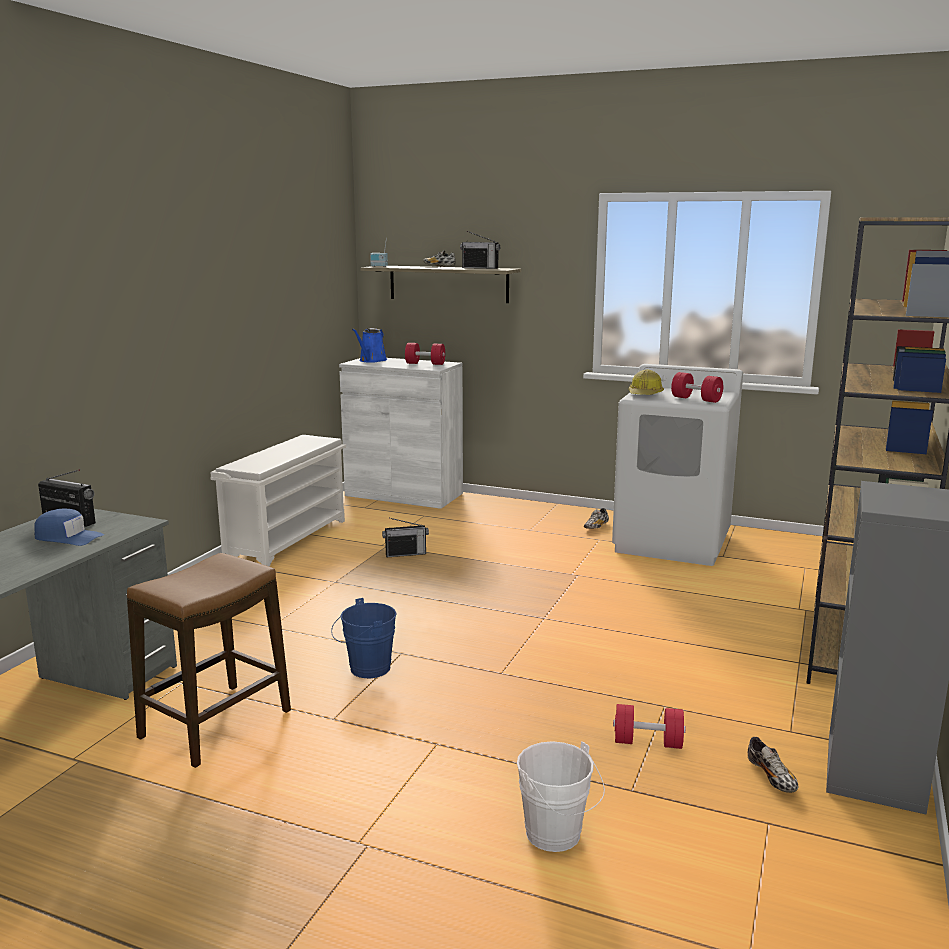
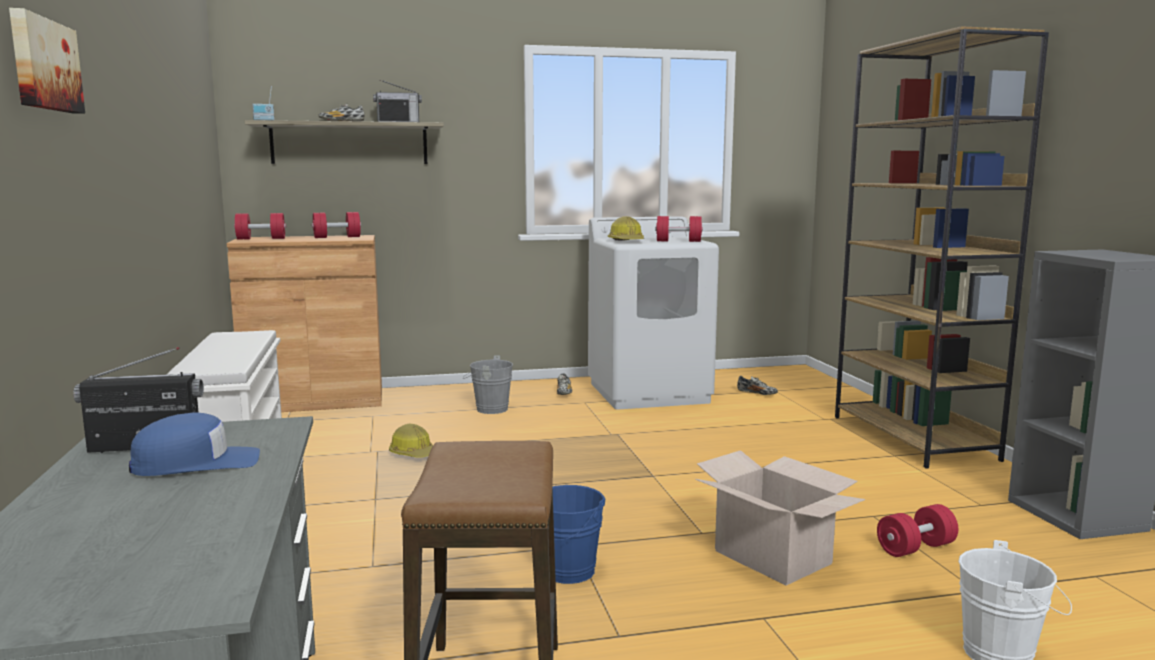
camera: 35 degrees left, 5 degrees down
white cabinet [339,358,463,509] -> brown cabinet [227,235,382,412]
blue watering can [352,328,387,363] -> red dumbbell [234,213,286,240]
radio [382,518,429,557] -> hard hat [389,424,433,457]
shoe [748,737,799,793] -> shoe moved to [737,376,778,395]
none -> picture [9,8,85,114]
none -> grey bucket [463,355,513,414]
none -> cardboard box [695,450,865,585]

